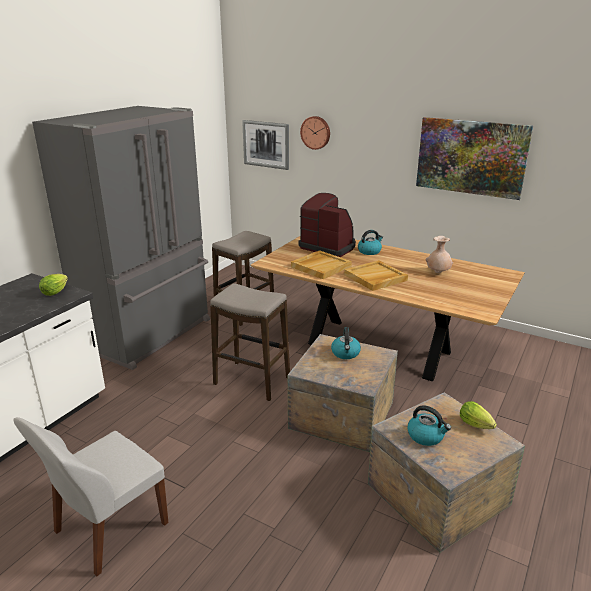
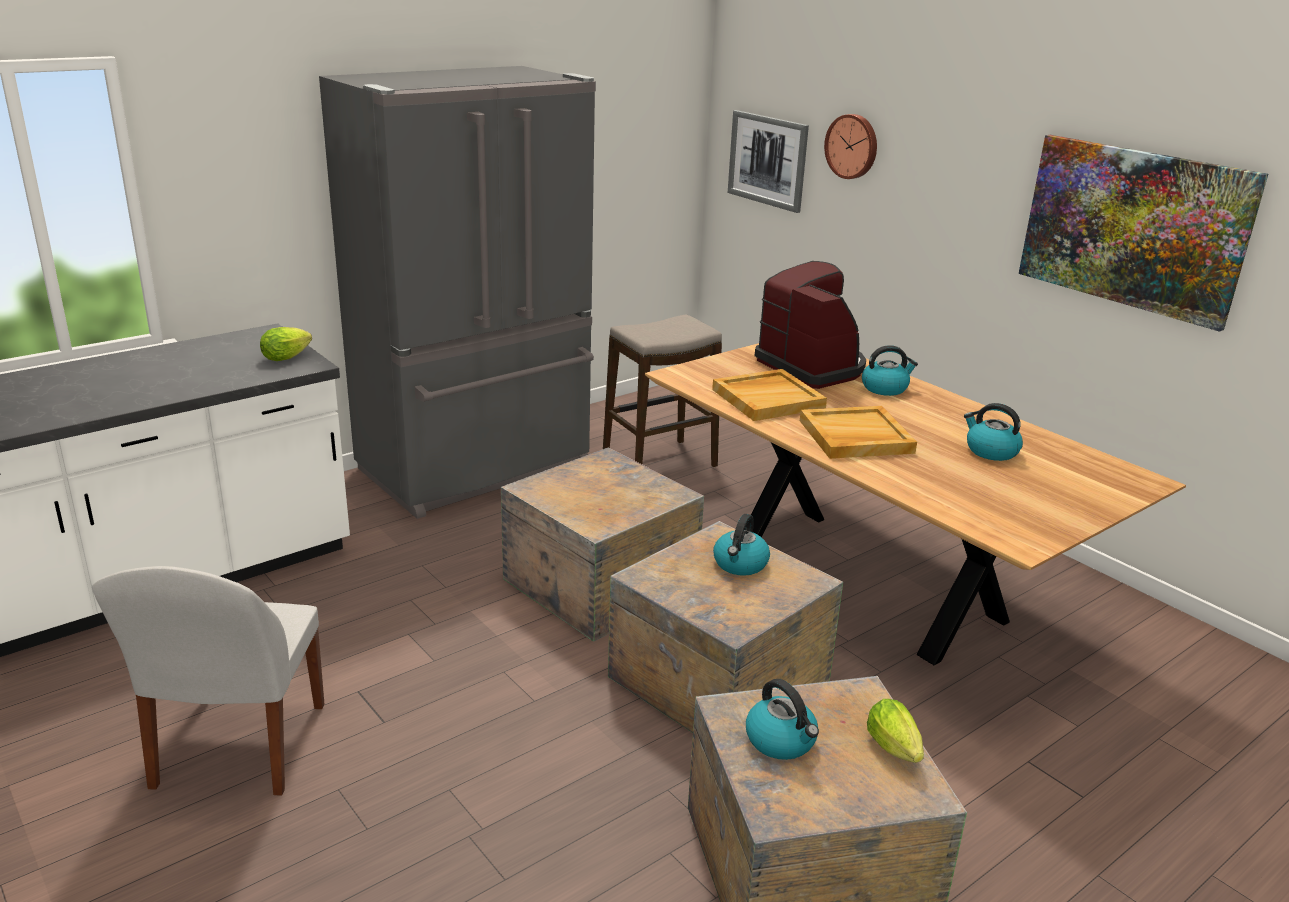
camera: 20 degrees right, 0 degrees up
white chair [13,417,168,576] -> white chair turned 60 degrees counterclockwise [92,566,324,796]
stool [210,283,290,401] -> crate [501,448,704,642]
beige vase [426,236,453,273] -> kettle [964,403,1023,461]

